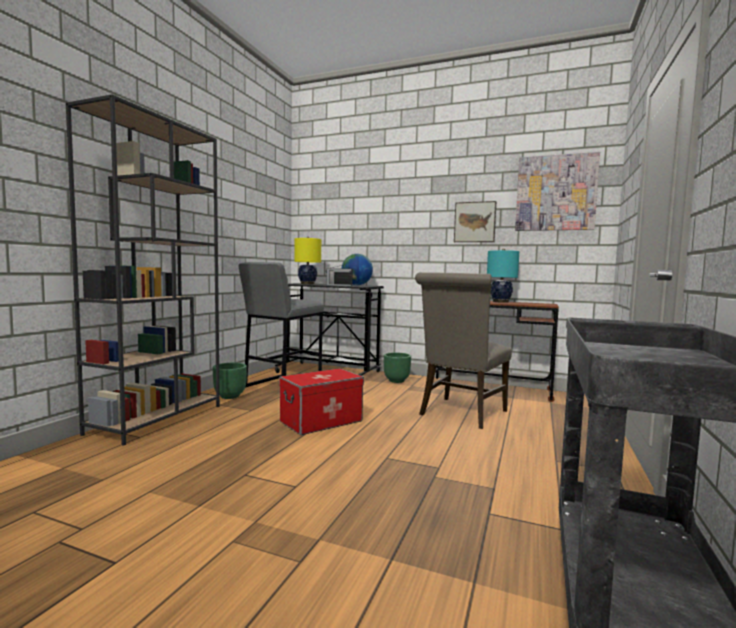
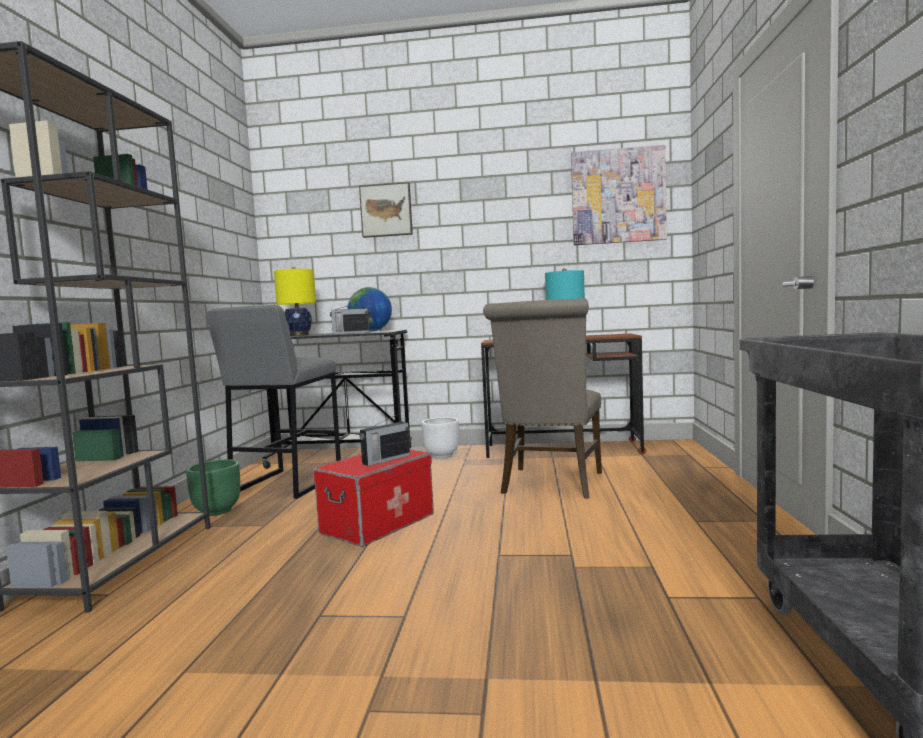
camera: 15 degrees left, 0 degrees up
green planter [384,352,411,383] -> white planter [421,417,459,459]
picture [454,201,496,242] -> picture moved to [359,182,413,238]
none -> radio [360,414,410,466]

